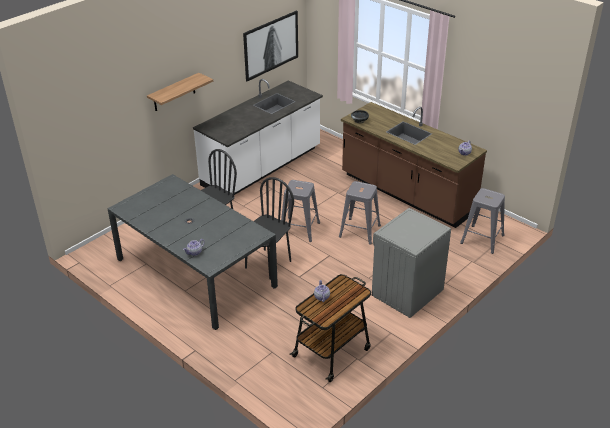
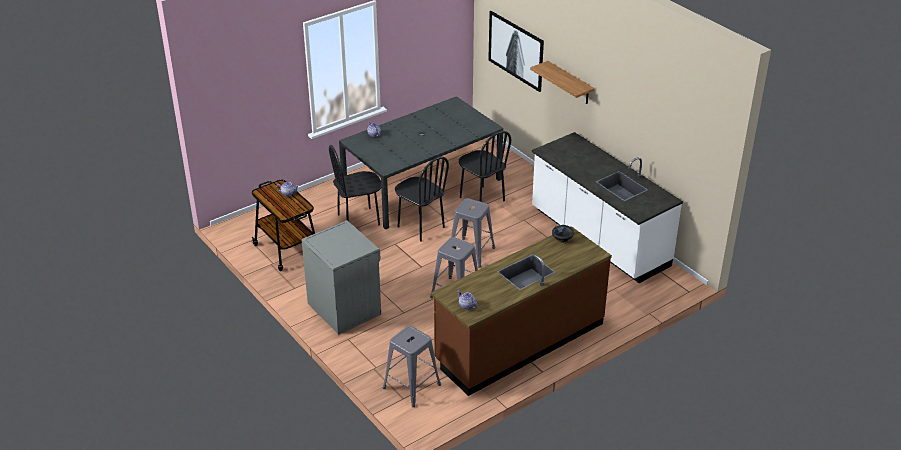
camera: 100 degrees right, 0 degrees up
picture [243,11,298,81] -> picture moved to [488,11,544,92]
none -> black chair [329,145,381,225]

